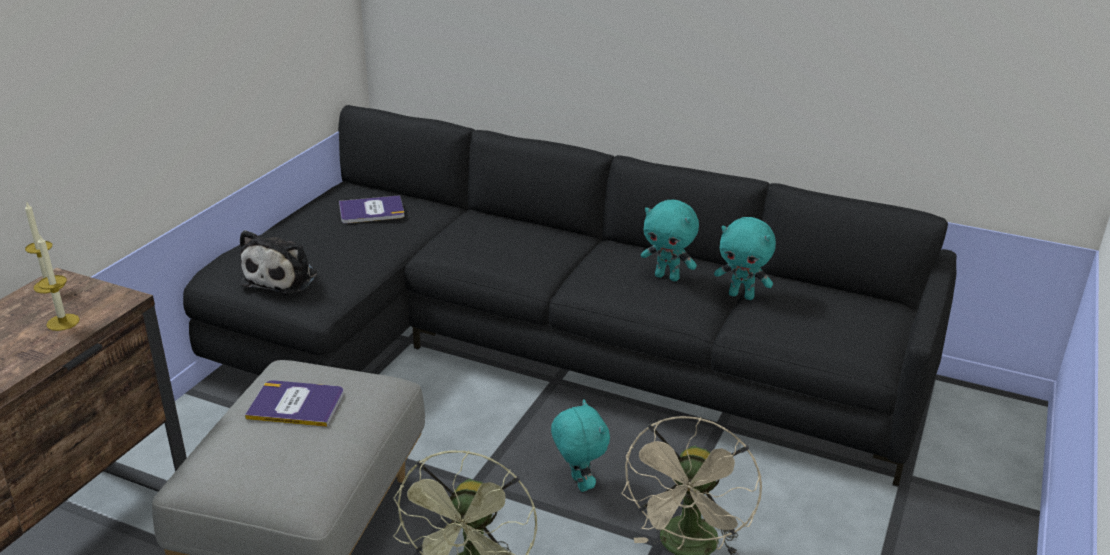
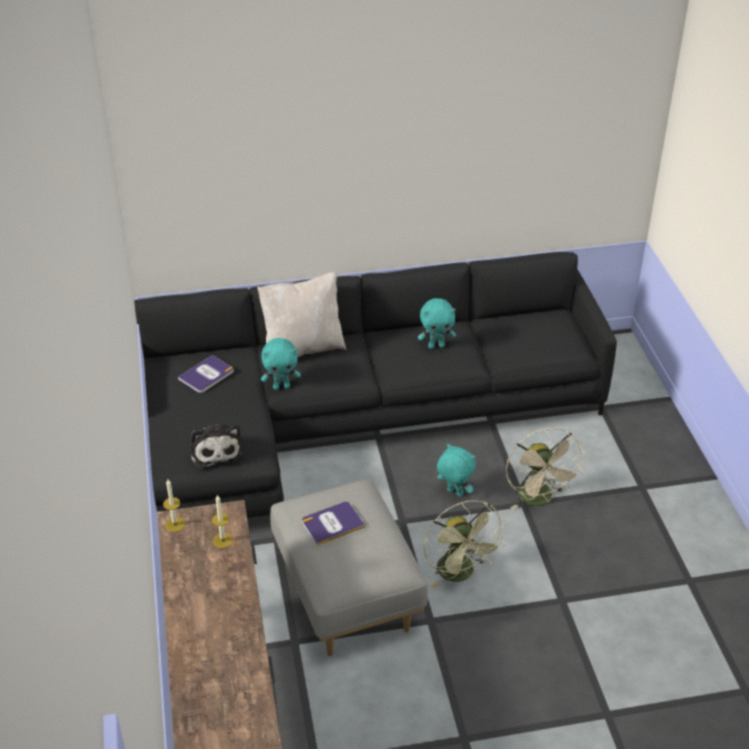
camera: 35 degrees left, 10 degrees up
turquoise plush toy [714,217,776,300] -> turquoise plush toy moved to [261,338,301,390]
none -> beige pillow [257,272,346,357]

